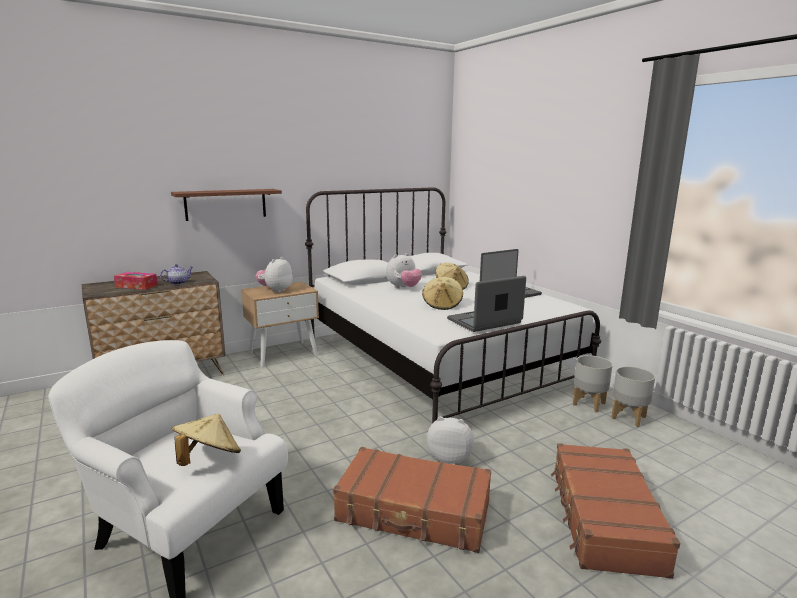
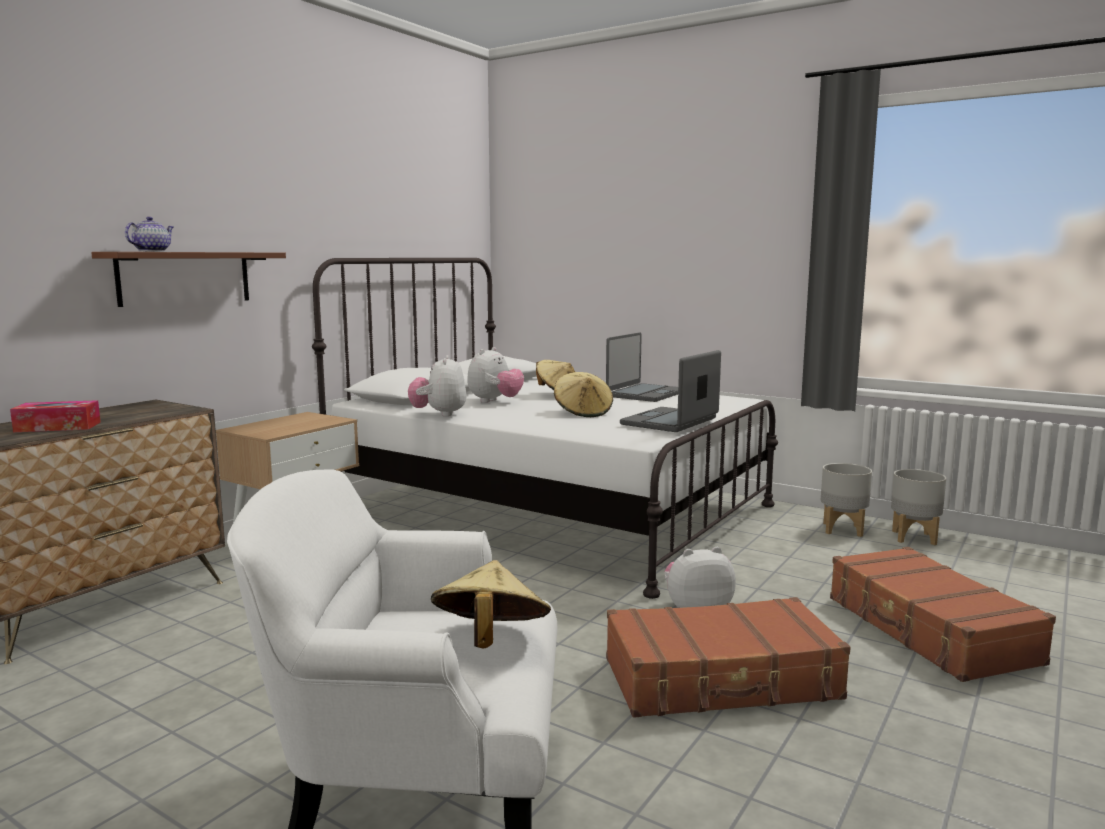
camera: 25 degrees left, 5 degrees down
teapot [160,264,193,285] -> teapot moved to [125,217,174,252]
plush toy [256,257,293,293] -> plush toy moved to [408,355,467,417]
grey planter [573,355,613,412] -> grey planter moved to [891,469,946,545]

